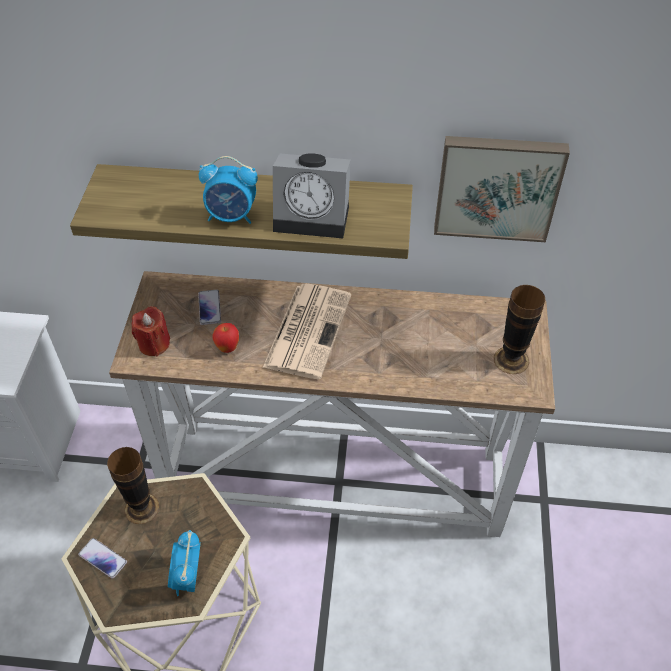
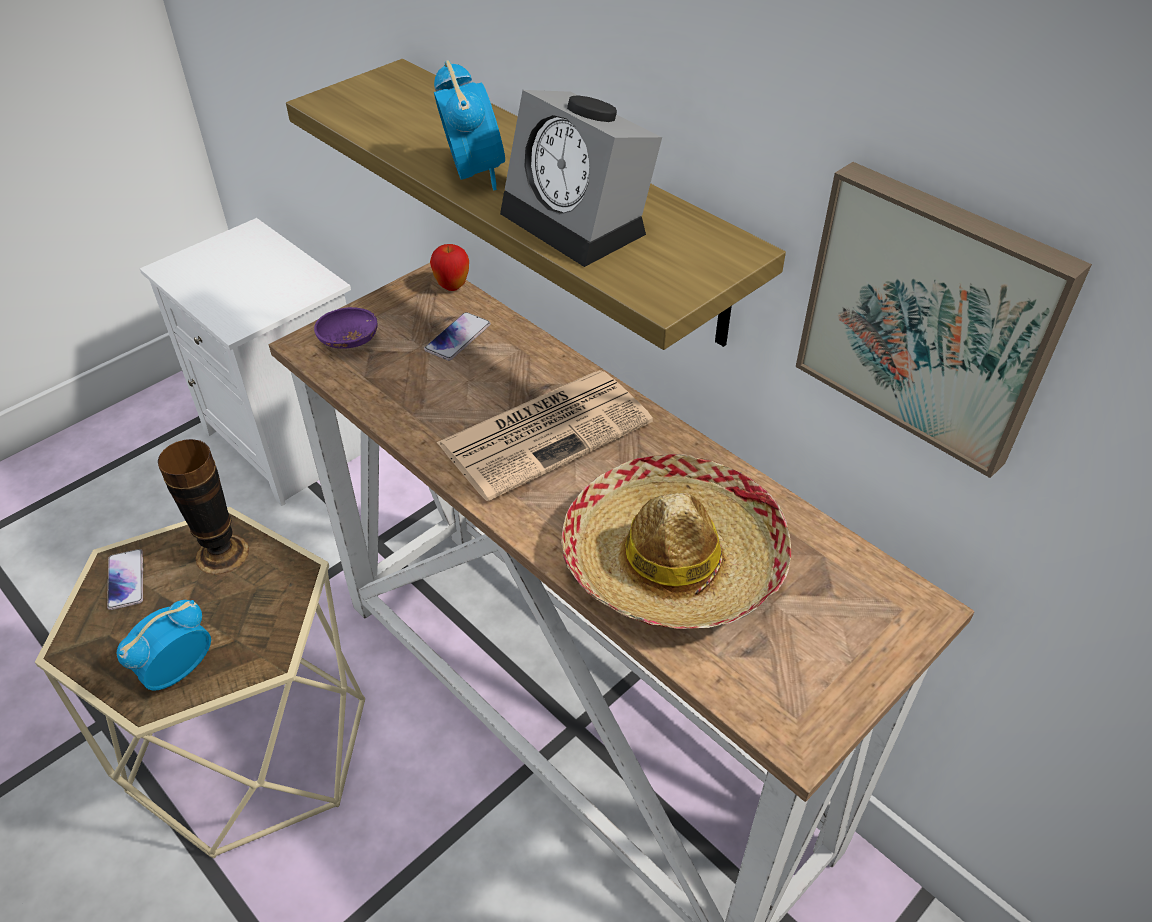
camera: 40 degrees right, 5 degrees down
red candle [132,306,170,357] -> purple bowl [314,307,377,348]
alarm clock [199,156,258,224] -> alarm clock turned 150 degrees counterclockwise [434,60,505,190]
apple [212,323,239,353] -> apple moved to [430,244,469,291]
vase [494,285,545,374] -> none
none -> hat [561,454,791,629]

